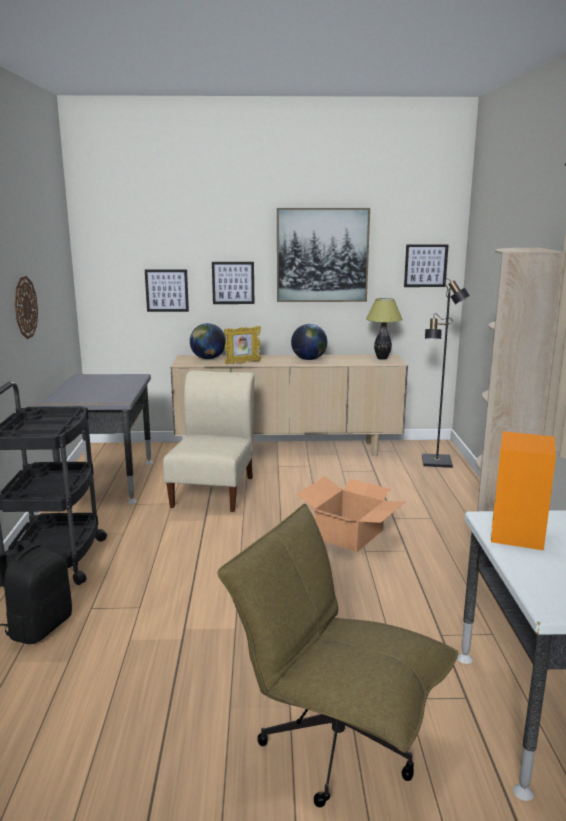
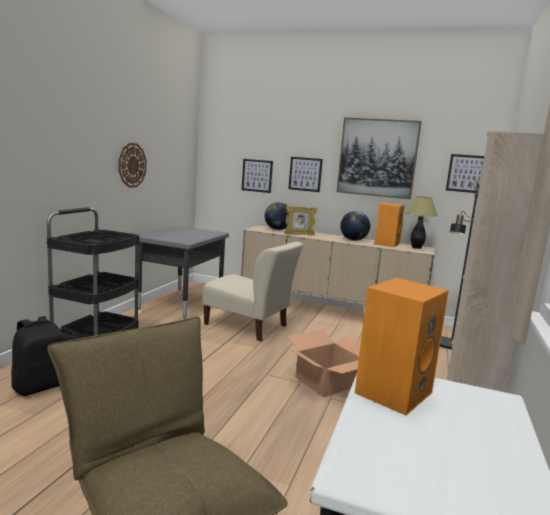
camera: 20 degrees right, 5 degrees down
beige chair [163,370,255,512] -> beige chair turned 90 degrees clockwise [202,242,303,341]
none -> orange speaker [374,203,405,247]

